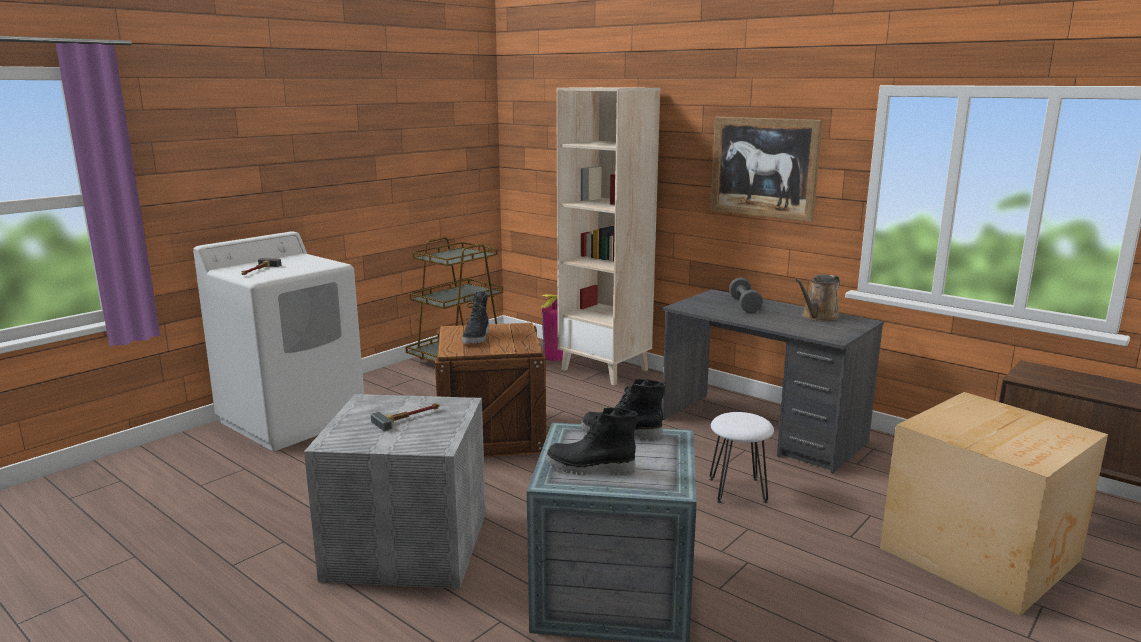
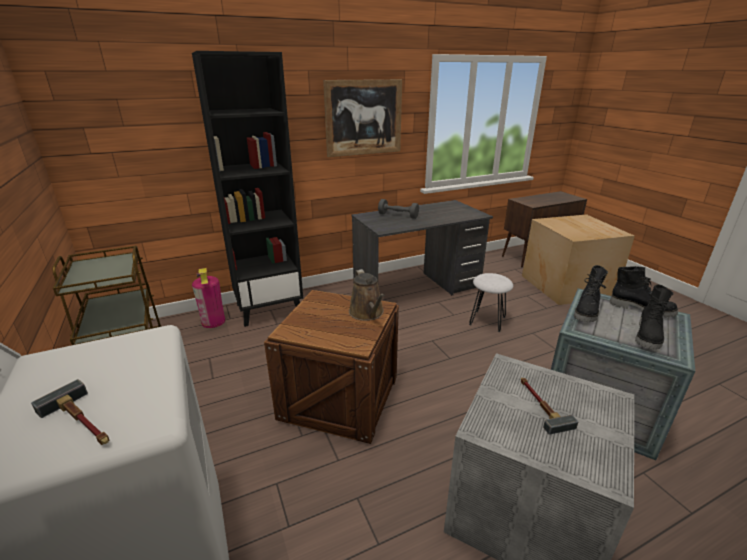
camera: 65 degrees left, 10 degrees up
black boot [462,292,489,343] -> black boot moved to [609,266,678,317]
beige bookcase [556,87,660,386] -> black bookcase [192,51,303,327]
brown watering can [795,275,840,321] -> brown watering can moved to [349,269,385,321]

